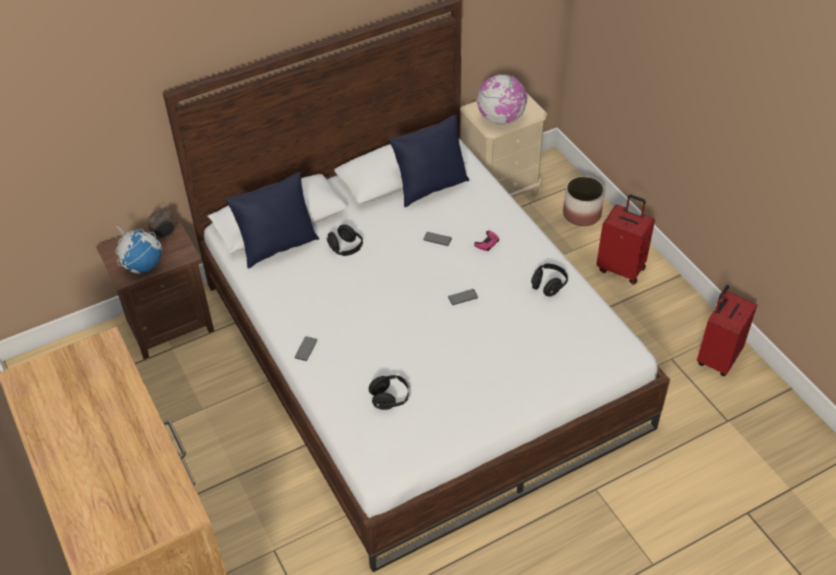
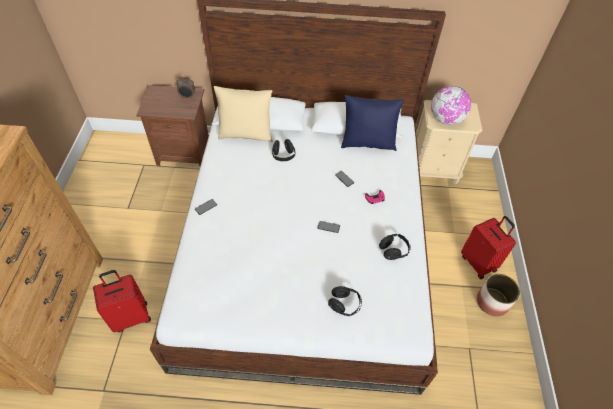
camera: 30 degrees right, 5 degrees up
globe [116,226,162,274] -> none
blue pillow [225,172,319,269] -> beige pillow [214,86,273,142]
black headphones [369,375,411,410] -> black headphones moved to [328,286,362,316]
planter [563,176,605,226] -> planter moved to [477,274,520,317]
red suitcase [697,285,757,376] -> red suitcase moved to [93,270,151,332]

